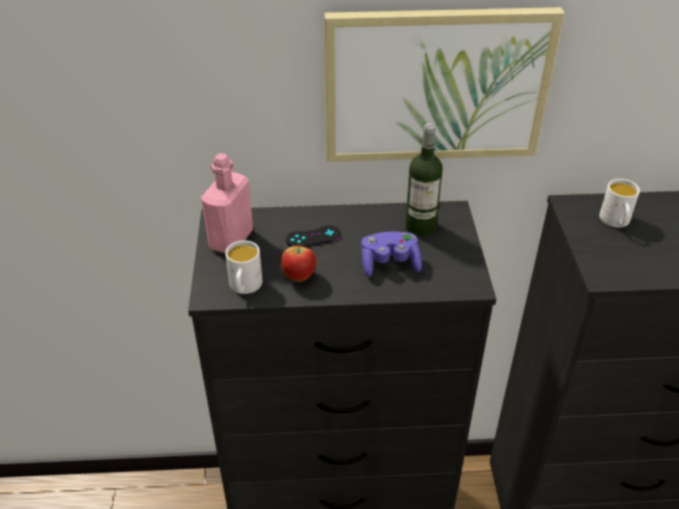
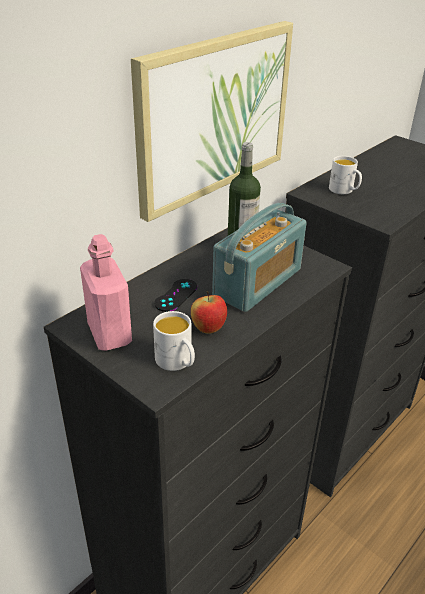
camera: 45 degrees left, 5 degrees down
purple game controller [361,231,422,277] -> radio [212,203,306,312]

